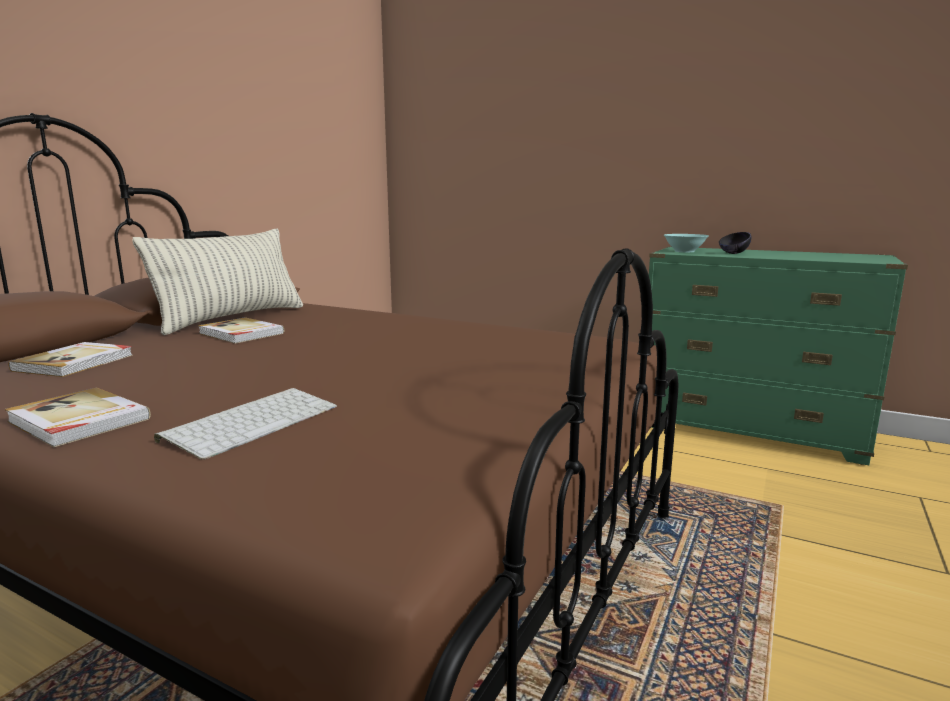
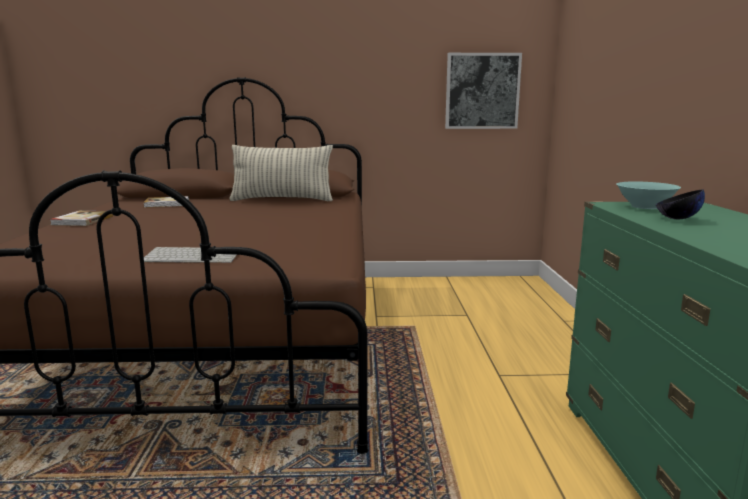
camera: 60 degrees right, 0 degrees up
keyboard [154,388,337,460] -> keyboard moved to [144,247,237,263]
book [198,317,284,344] -> none
none -> picture [445,53,522,129]

